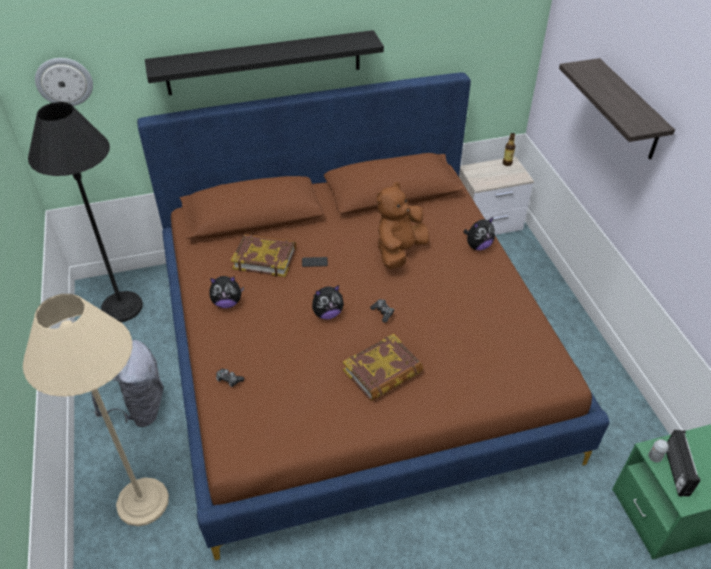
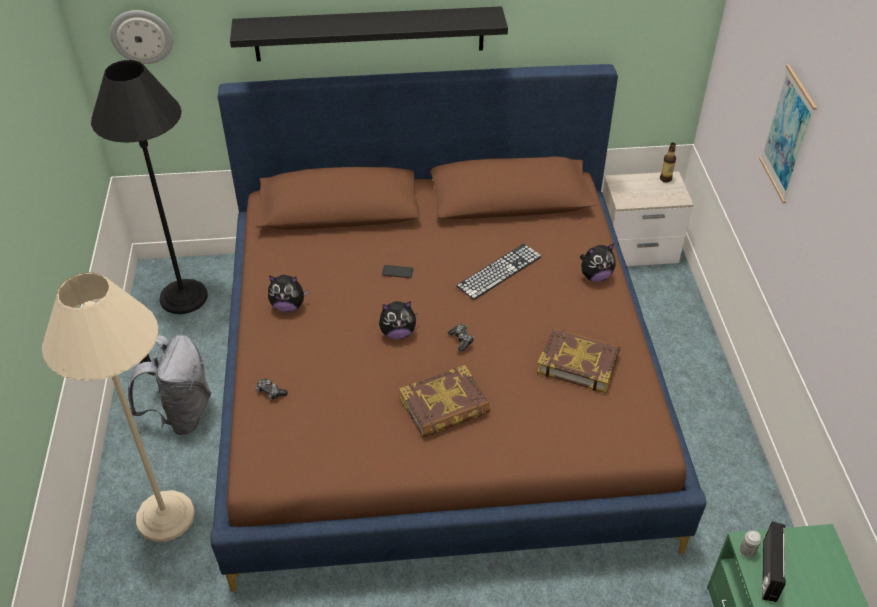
camera: 10 degrees right, 0 degrees up
book [231,234,296,277] -> book moved to [537,327,620,393]
brown plush toy [377,182,429,269] -> keyboard [456,244,542,300]
shelf [559,58,675,160] -> picture [759,64,817,203]

